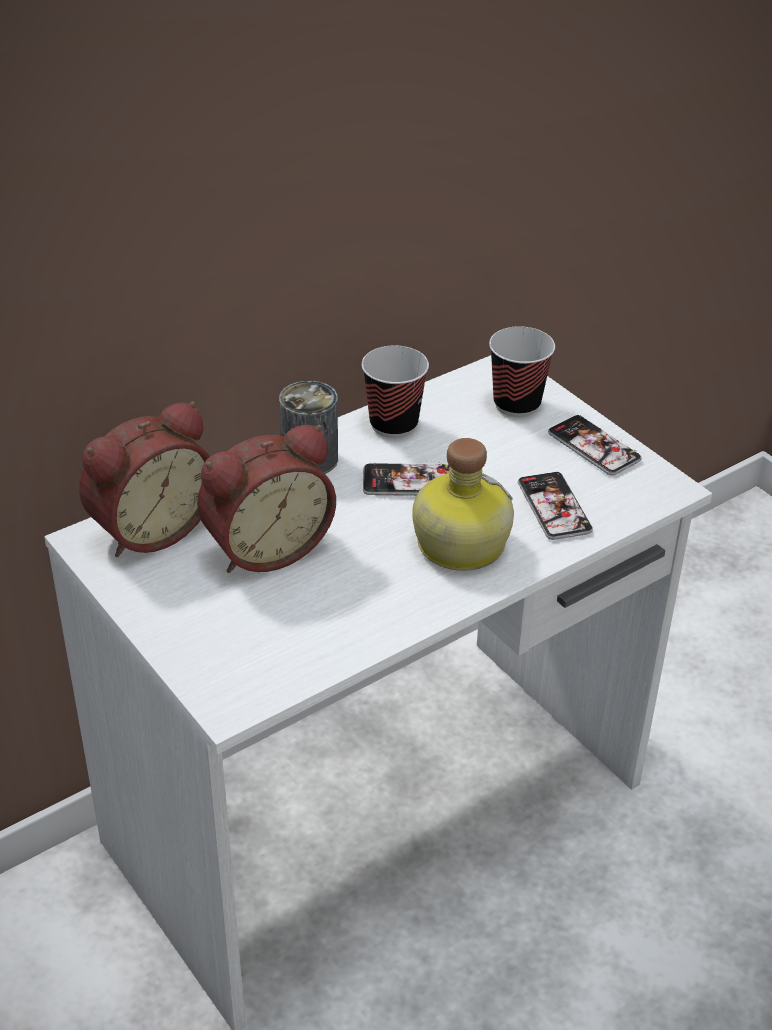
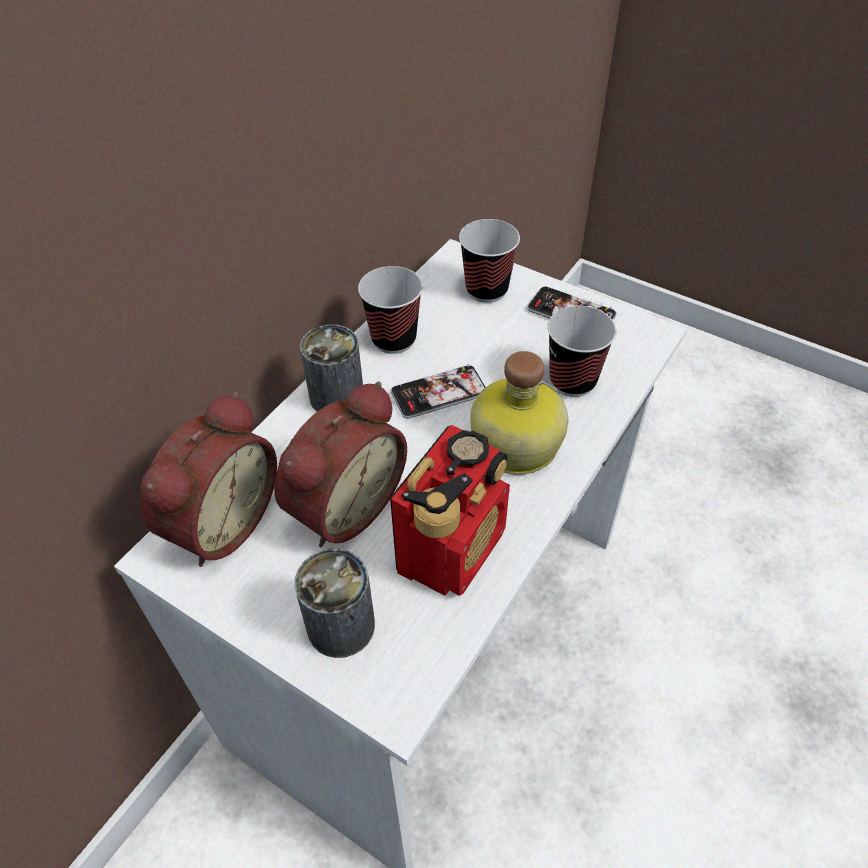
camera: 20 degrees left, 10 degrees up
phone [518,472,593,540] -> cup [548,306,617,397]
none -> can [294,548,375,658]
none -> radio [390,425,510,596]

